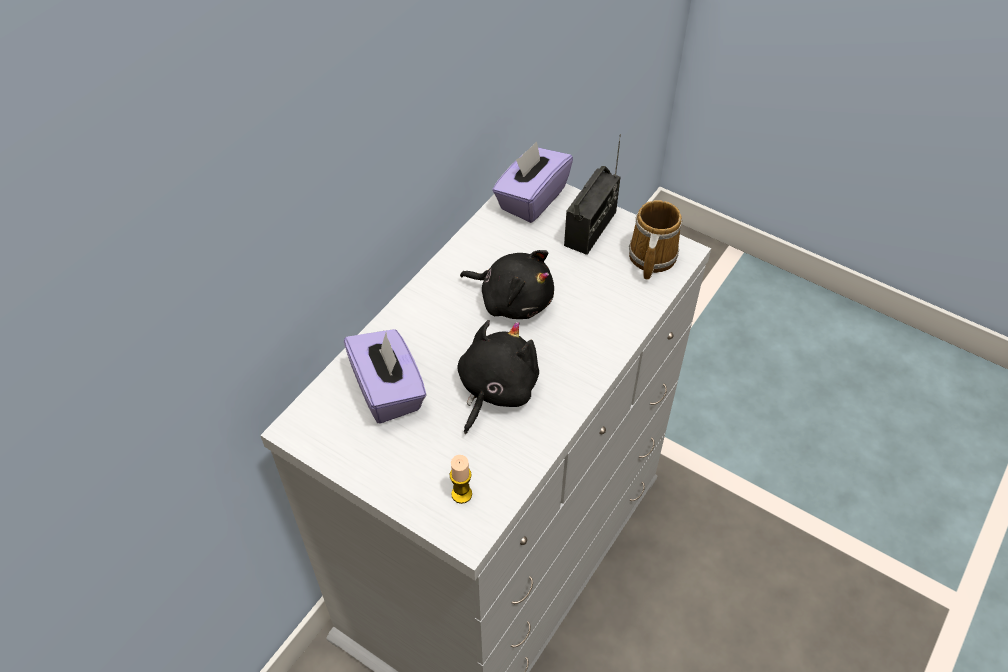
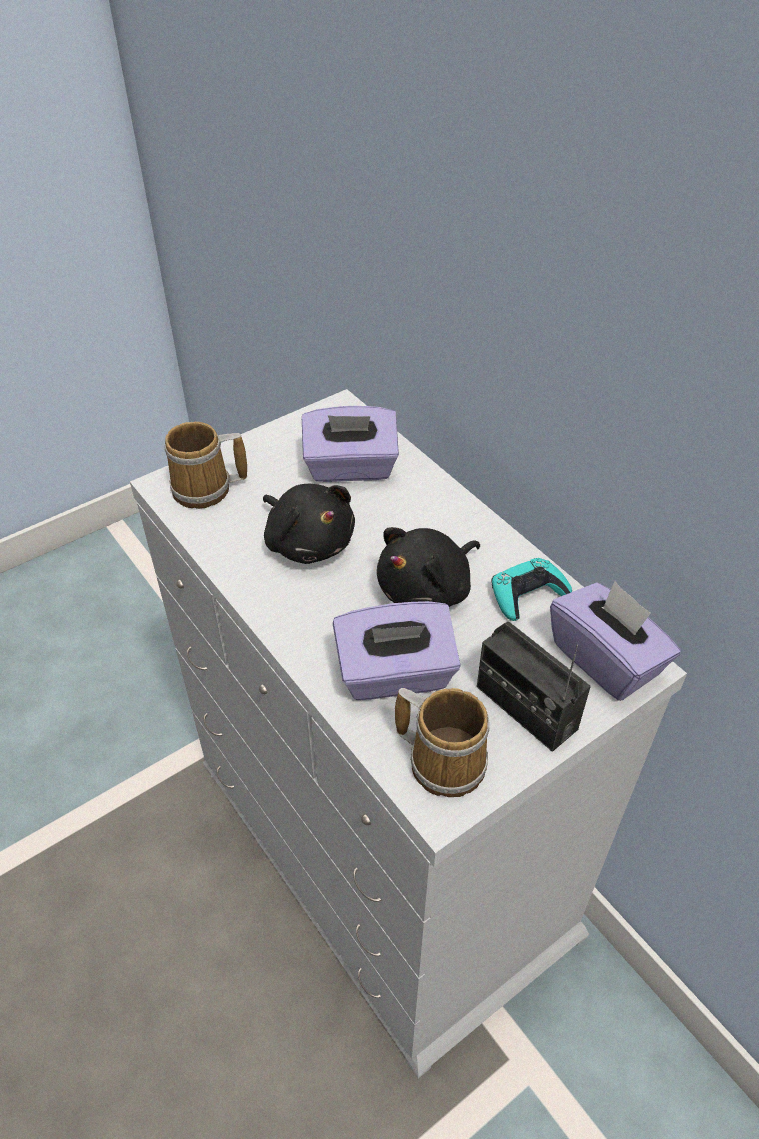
camera: 110 degrees right, 5 degrees down
candle [450,455,472,504] -> mug [164,422,247,509]
none -> purple tissue box [333,601,461,700]
none -> turquoise game controller [492,558,572,621]

